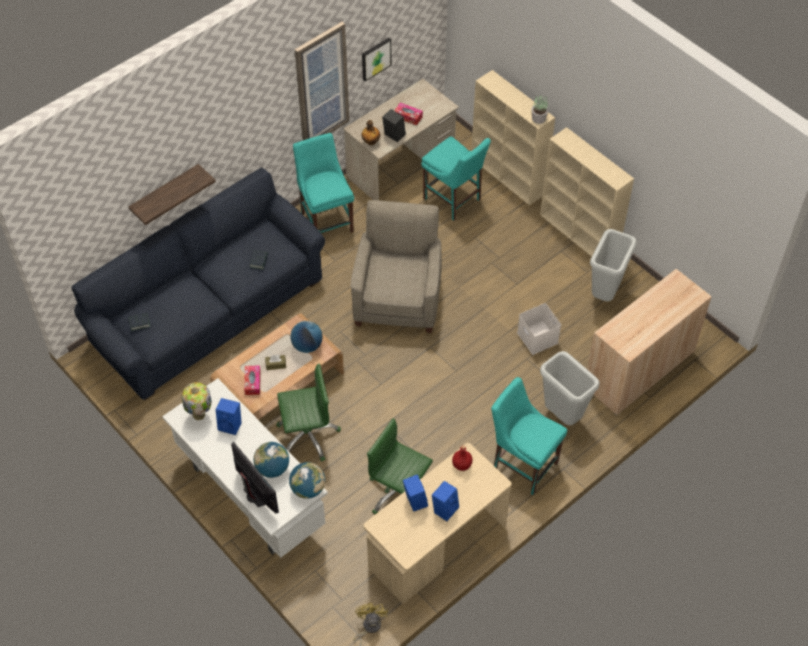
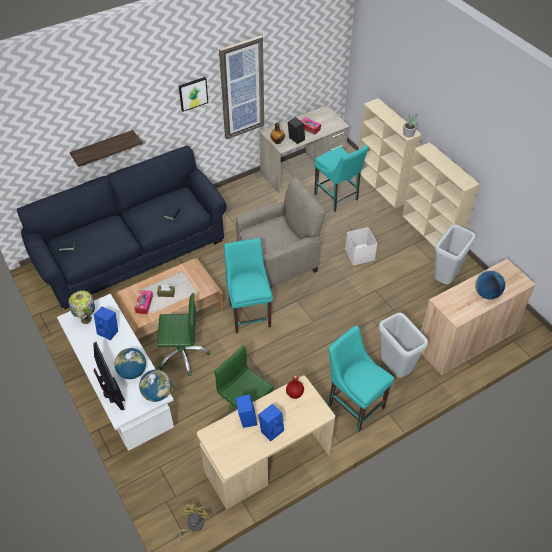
camera: 10 degrees right, 5 degrees down
globe [290,321,323,353] -> globe moved to [475,271,505,299]
turquoise chair [293,133,354,233] -> turquoise chair moved to [224,238,273,333]
beige armchair [351,200,442,333] -> beige armchair turned 45 degrees clockwise [236,177,326,288]
picture [362,38,391,82] -> picture moved to [179,77,208,112]
white storage box [517,303,561,355] -> white storage box moved to [345,227,378,265]

